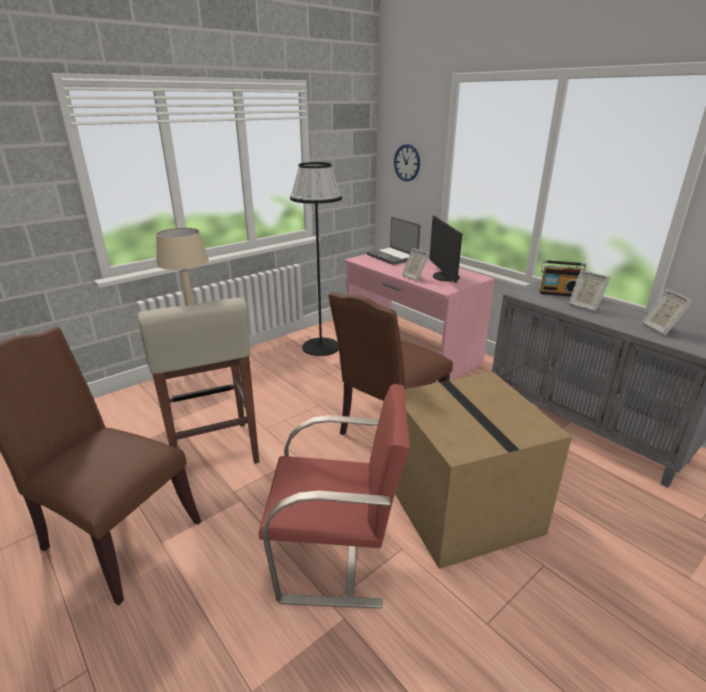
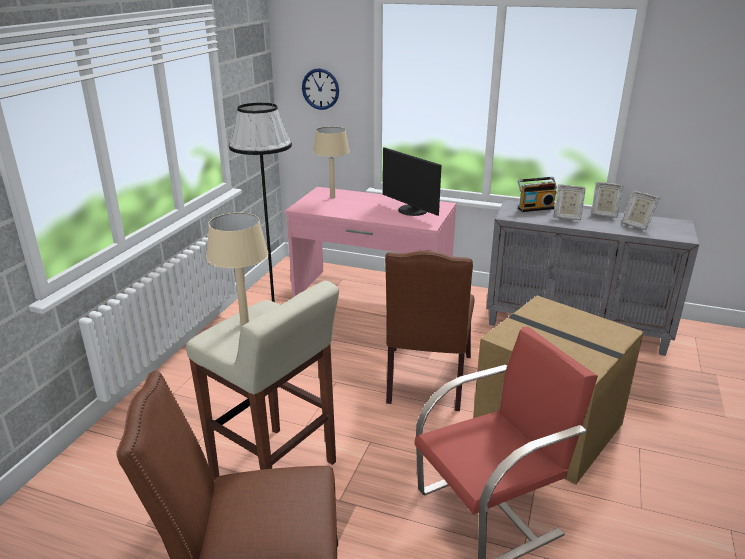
camera: 30 degrees left, 0 degrees up
laptop [366,217,420,265] -> beige table lamp [313,126,350,199]
picture frame [402,248,429,281] -> picture frame moved to [591,182,623,218]

